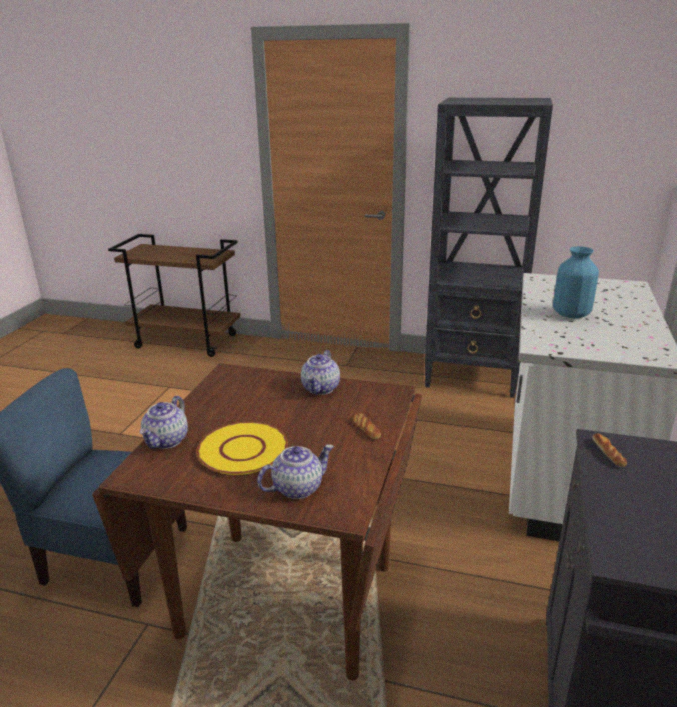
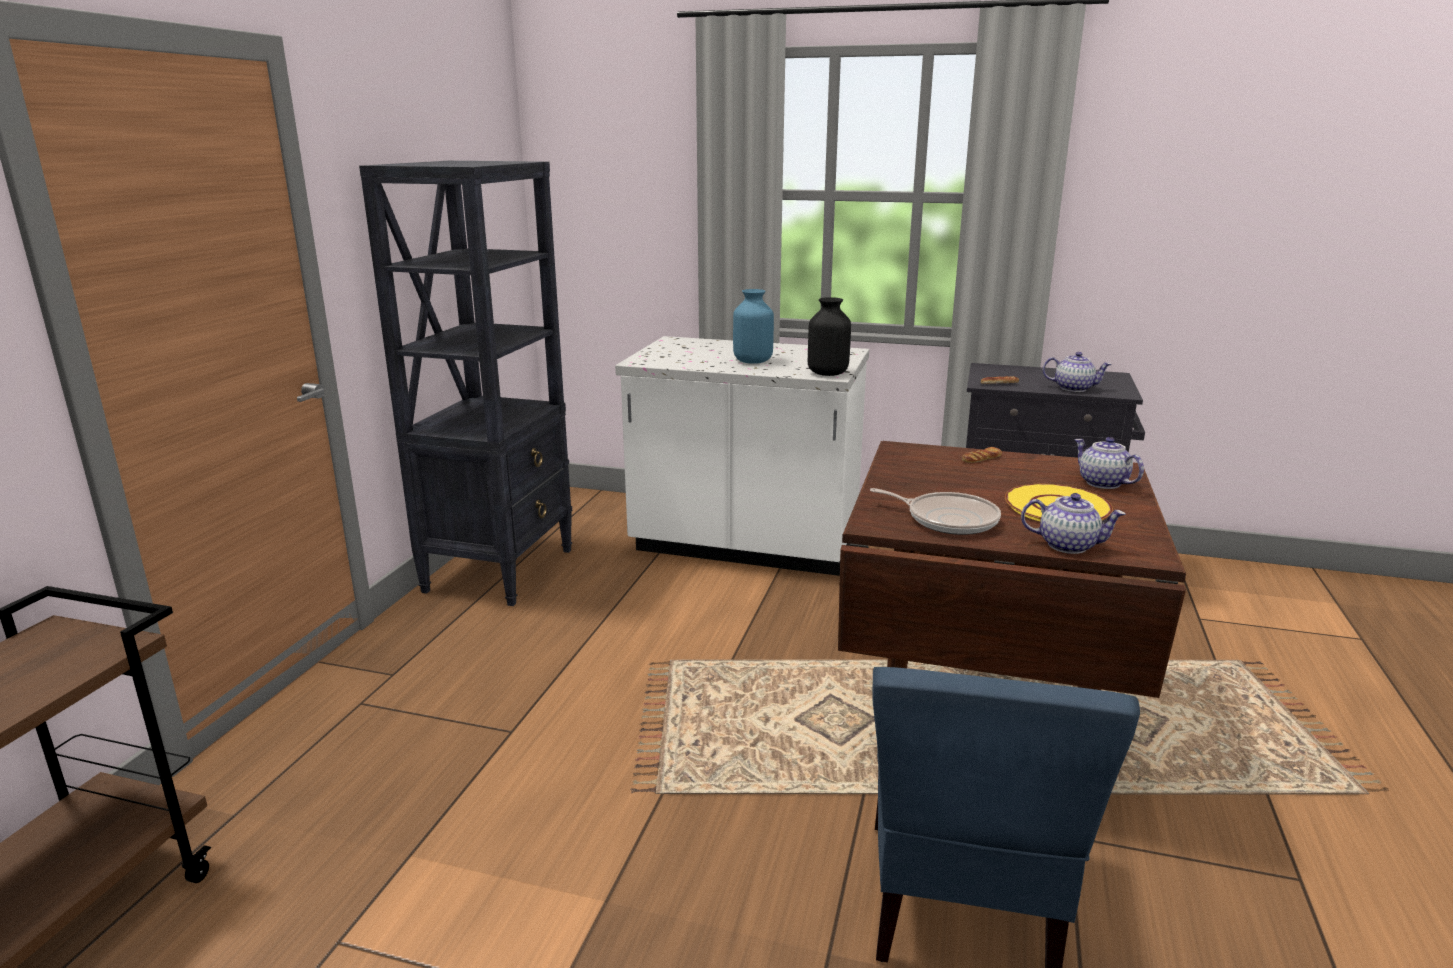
camera: 90 degrees left, 5 degrees down
teapot [301,350,340,395] -> teapot moved to [1042,352,1112,392]
none -> black vase [808,297,851,376]
none -> frying pan [870,488,1001,535]

